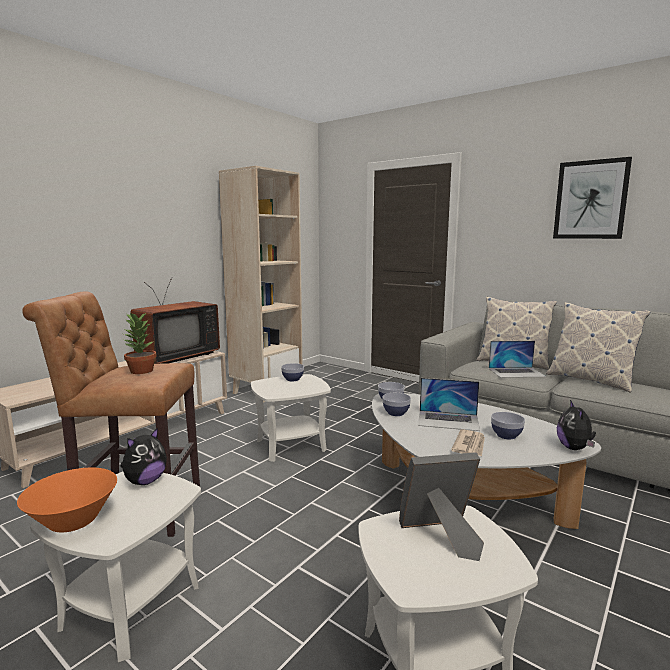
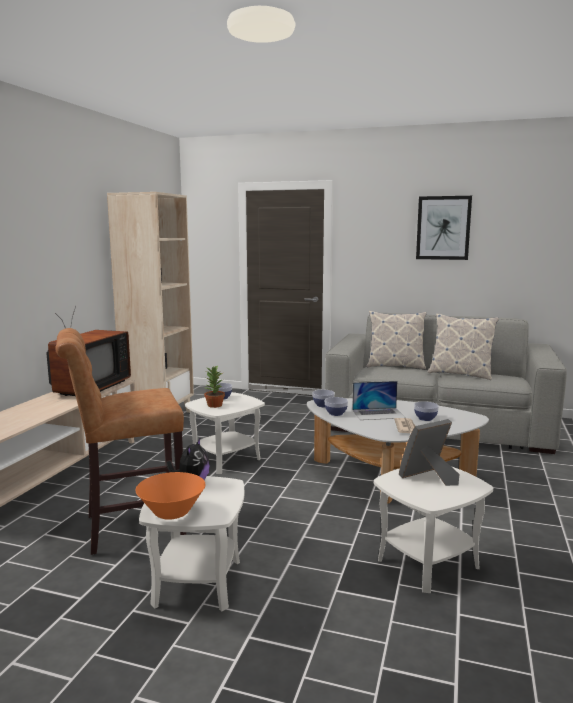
camera: 20 degrees left, 0 degrees up
potted plant [122,312,157,374] -> potted plant moved to [203,365,225,408]
laptop [489,341,547,378] -> none
plush toy [557,400,596,450] -> none

